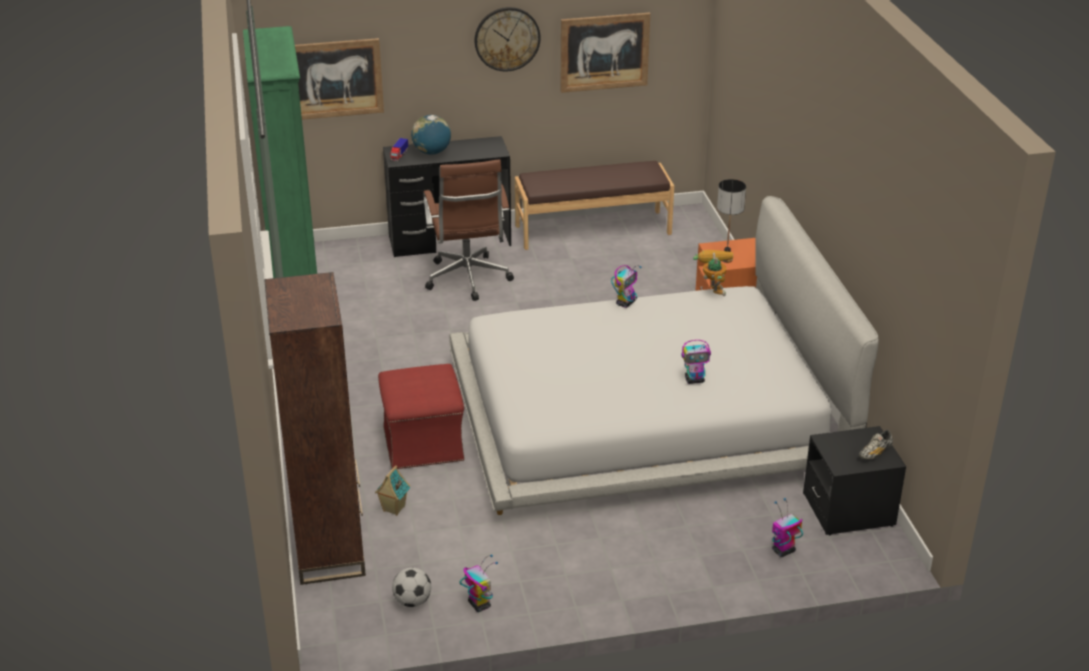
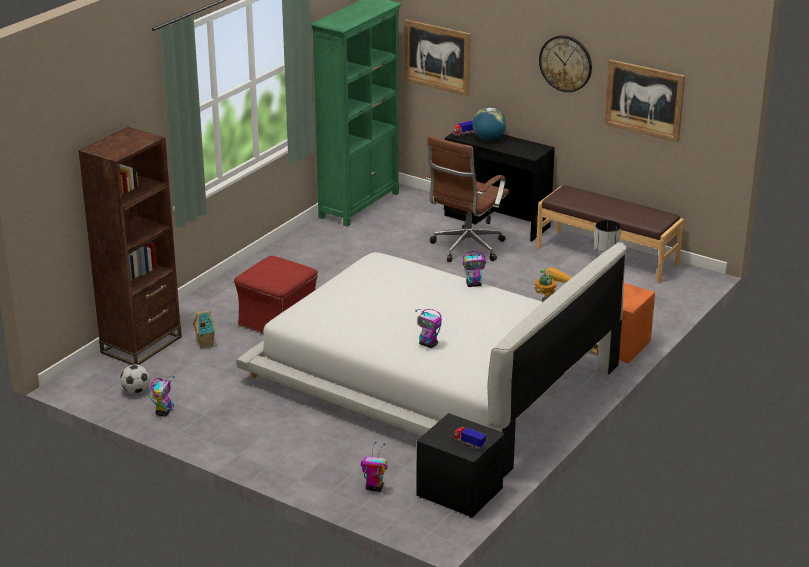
camera: 45 degrees right, 5 degrees down
shoe [859,430,893,459] -> toy truck [454,427,486,450]

